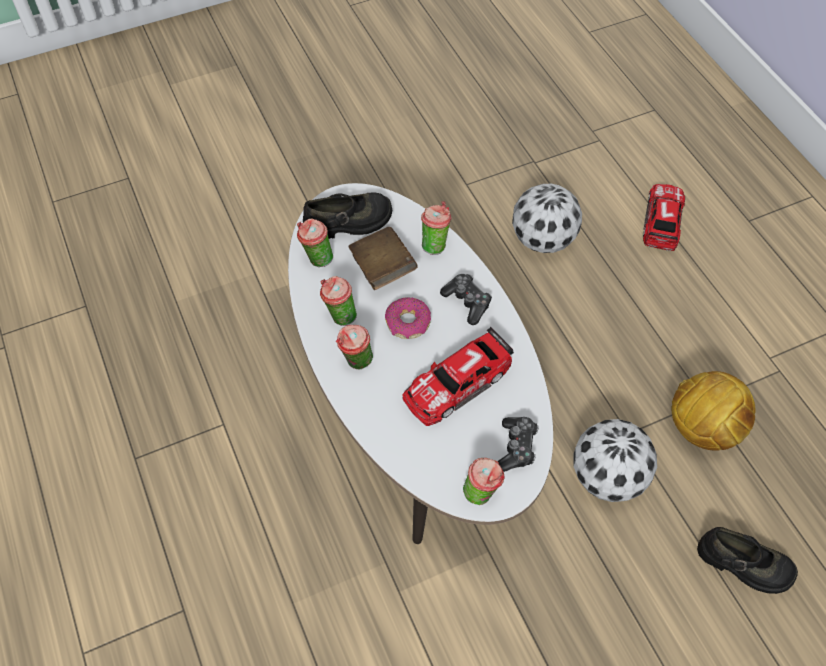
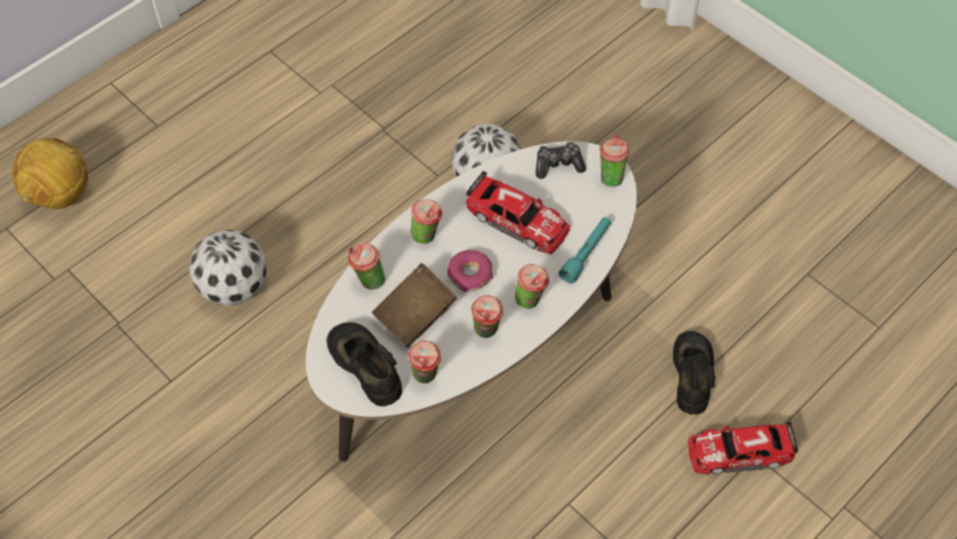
camera: 110 degrees left, 0 degrees up
game controller [440,274,492,325] -> cup [410,199,442,244]
toy car [643,184,685,251] -> toy car moved to [688,421,798,475]
football [671,371,755,451] -> football moved to [12,138,88,209]
black shoe [697,527,798,594] -> black shoe moved to [673,331,715,415]
none -> turquoise flashlight [559,217,611,284]

